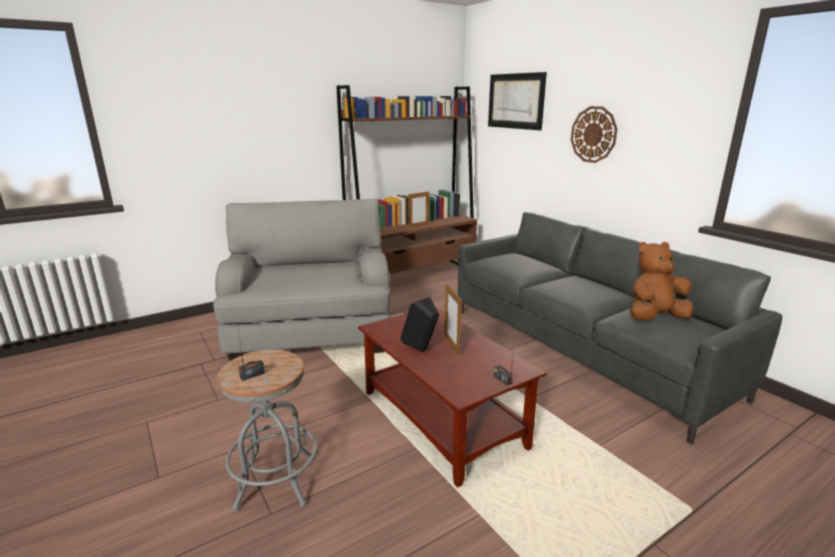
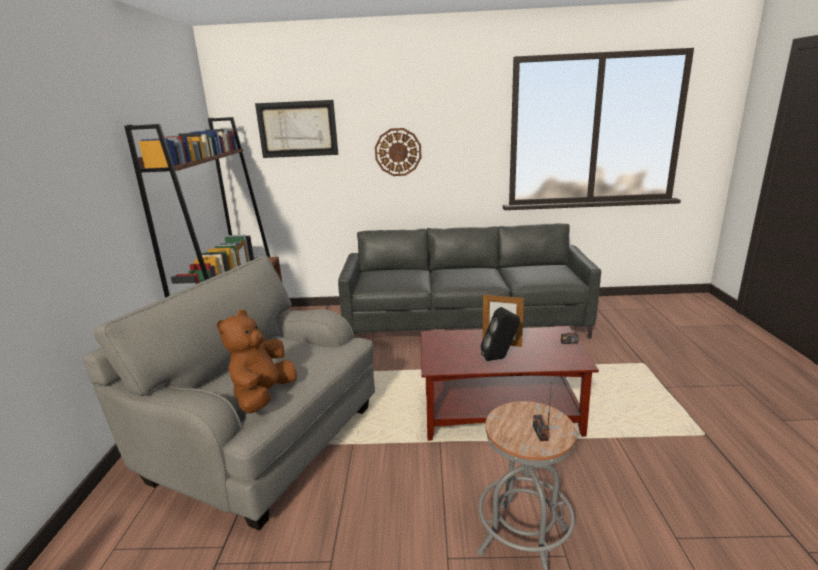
camera: 55 degrees left, 0 degrees up
brown plush toy [630,242,693,320] -> brown plush toy moved to [217,309,297,413]

